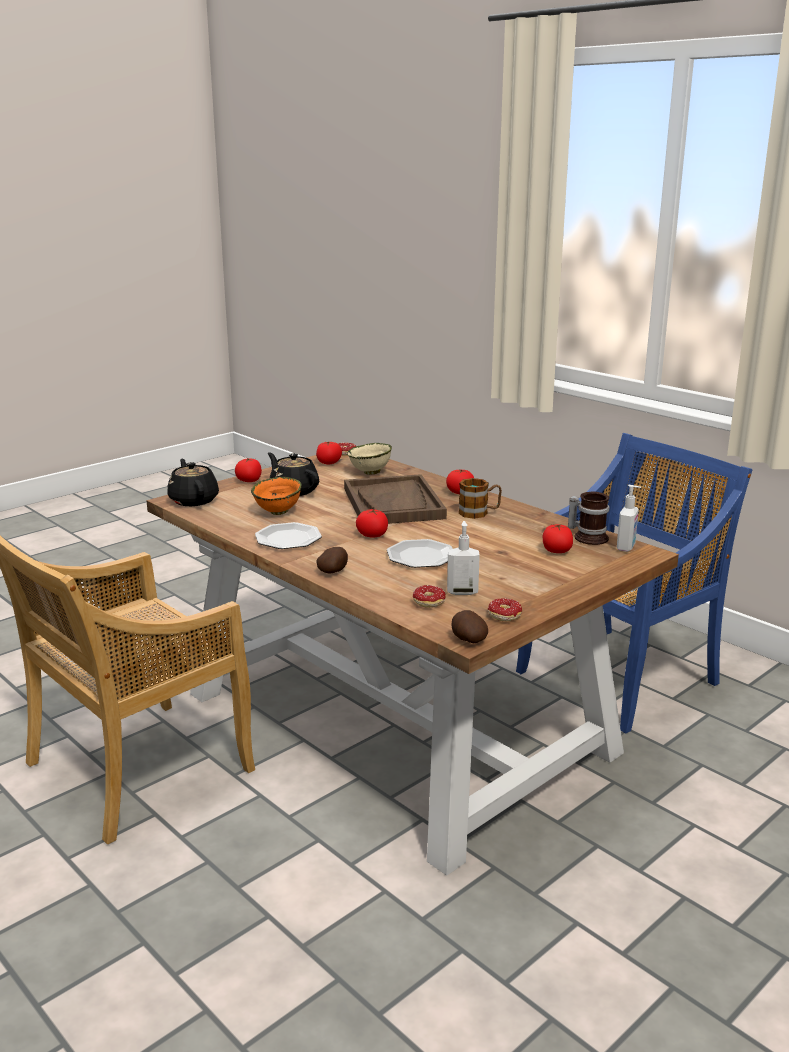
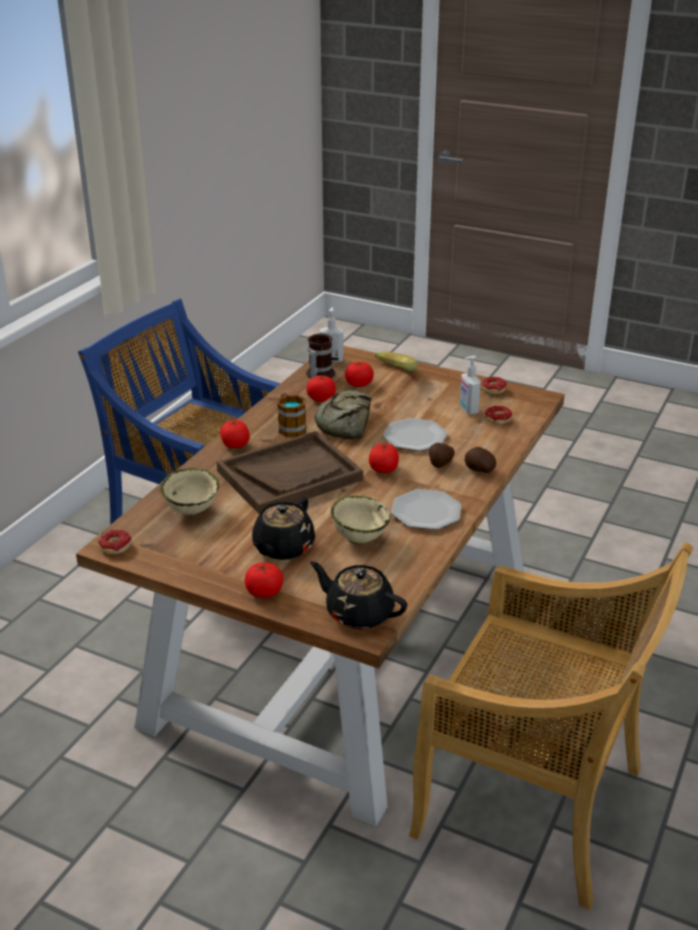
camera: 110 degrees left, 10 degrees up
black teapot [167,459,219,506] -> black teapot turned 75 degrees clockwise [310,561,407,629]
orange bowl [251,477,302,515] -> beige bowl [331,496,390,544]
tomato [316,442,342,464] -> tomato moved to [306,375,336,402]
potato [452,610,488,643] -> potato moved to [429,443,455,468]
none -> bread [314,389,372,440]
none -> banana [375,352,418,372]

